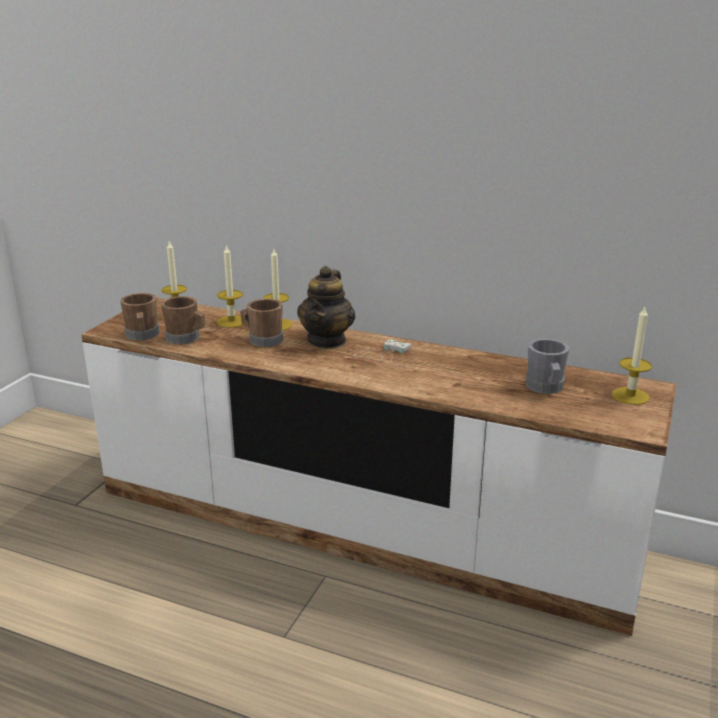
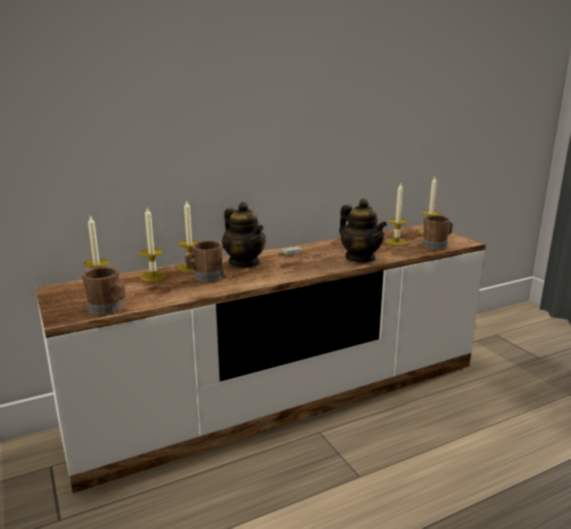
camera: 50 degrees left, 5 degrees down
brown mug [161,296,205,345] -> brown mug moved to [422,215,453,250]
grey mug [526,338,569,394] -> candle [385,183,408,246]
none -> teapot [339,199,387,263]

